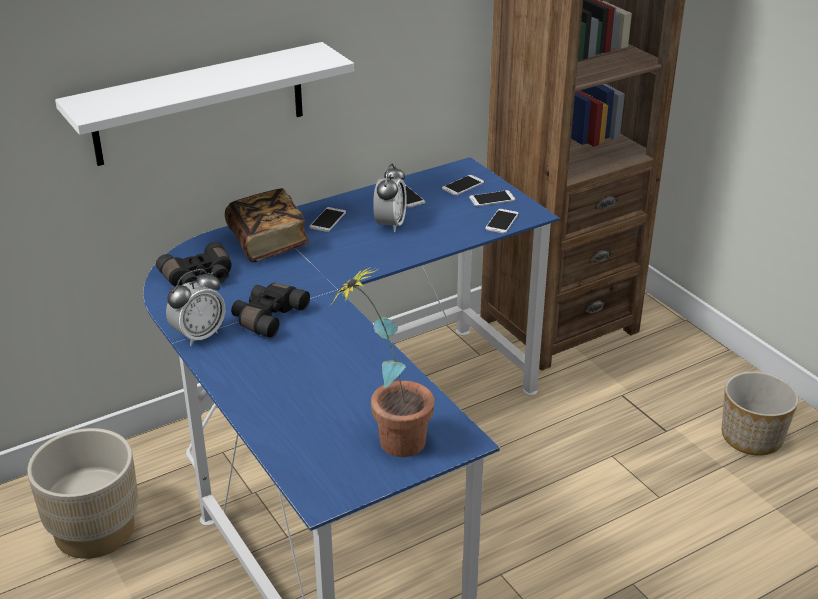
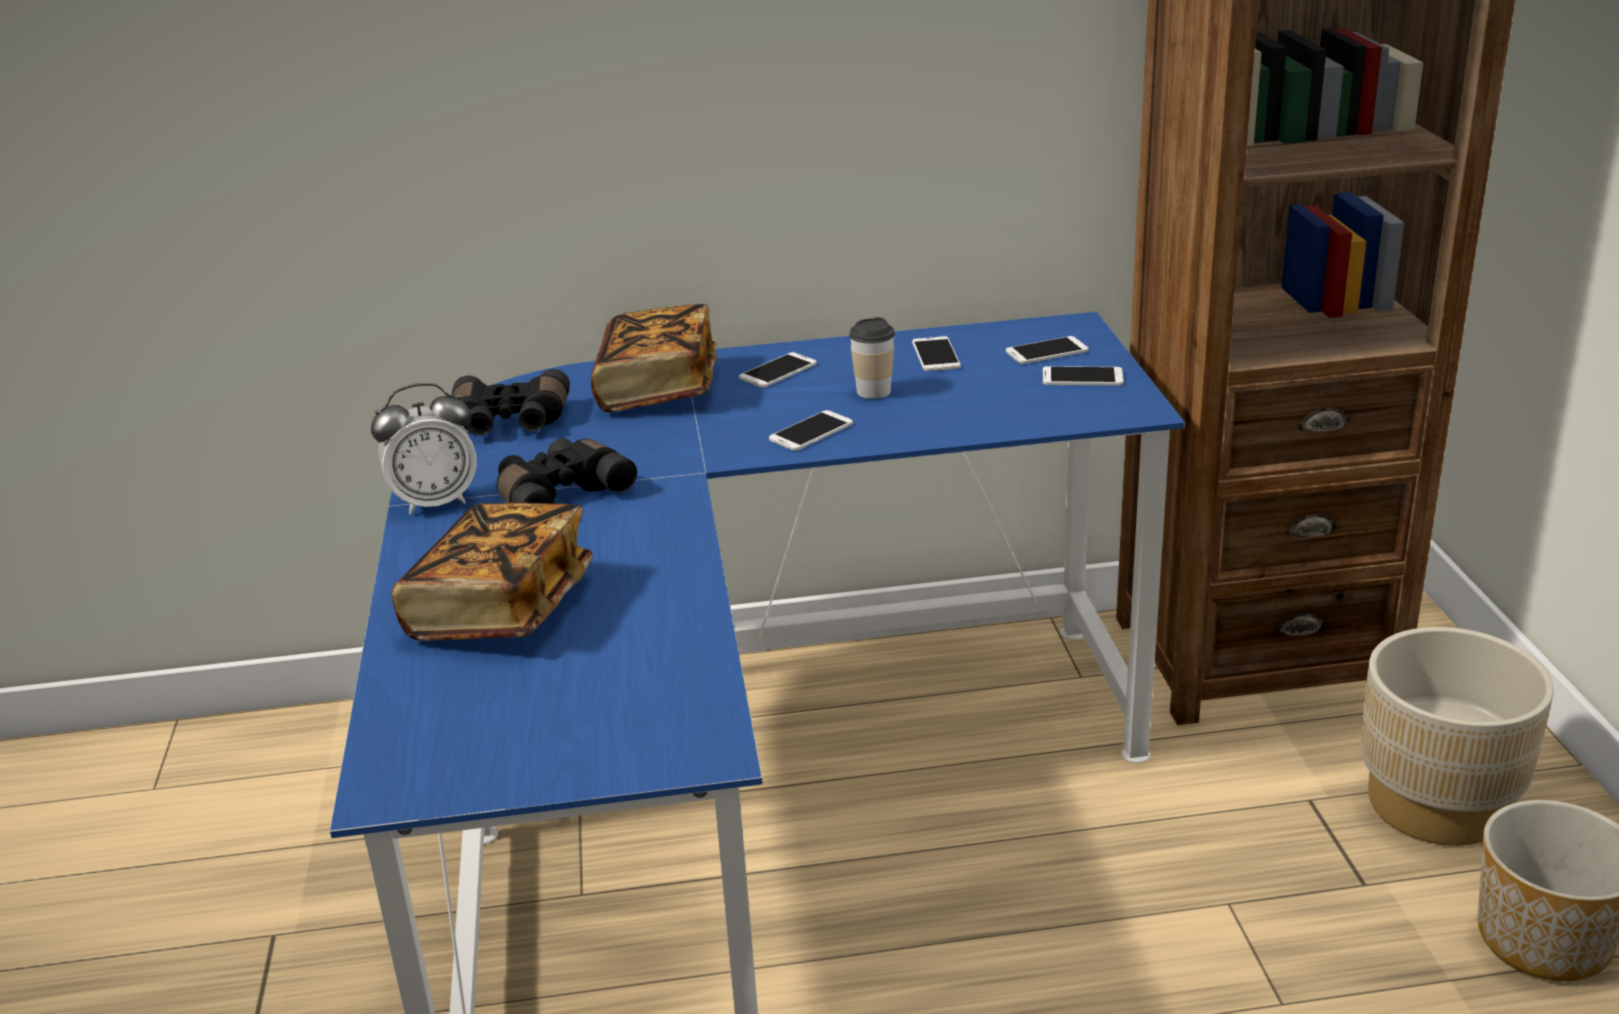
camera: 25 degrees right, 5 degrees down
beige planter [27,428,138,559] -> beige planter moved to [1361,627,1554,846]
white shelf [55,42,354,166] -> none
potted plant [332,267,435,457] -> none
alarm clock [373,164,407,232] -> cup [849,317,895,399]
phone [485,209,519,234] -> phone moved to [769,410,853,451]
none -> book [391,503,593,641]

